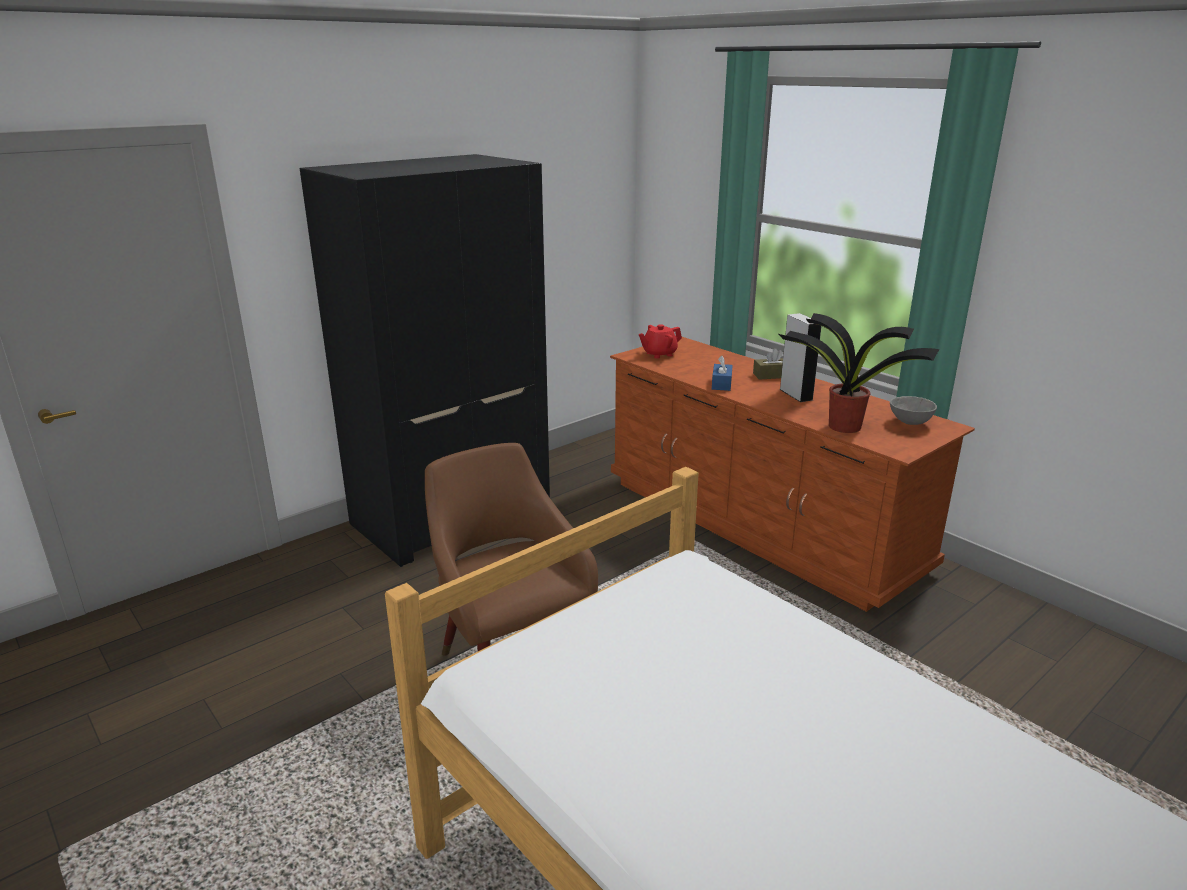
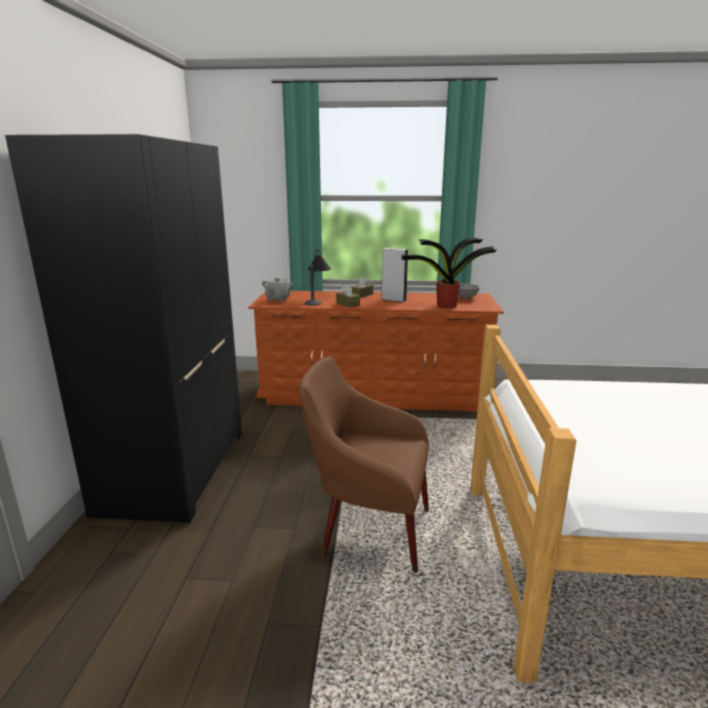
camera: 45 degrees left, 5 degrees down
red teapot [639,324,682,359] -> grey teapot [262,278,293,302]
blue tissue box [712,356,733,391] -> brown tissue box [336,284,360,308]
none -> table lamp [304,249,331,306]

